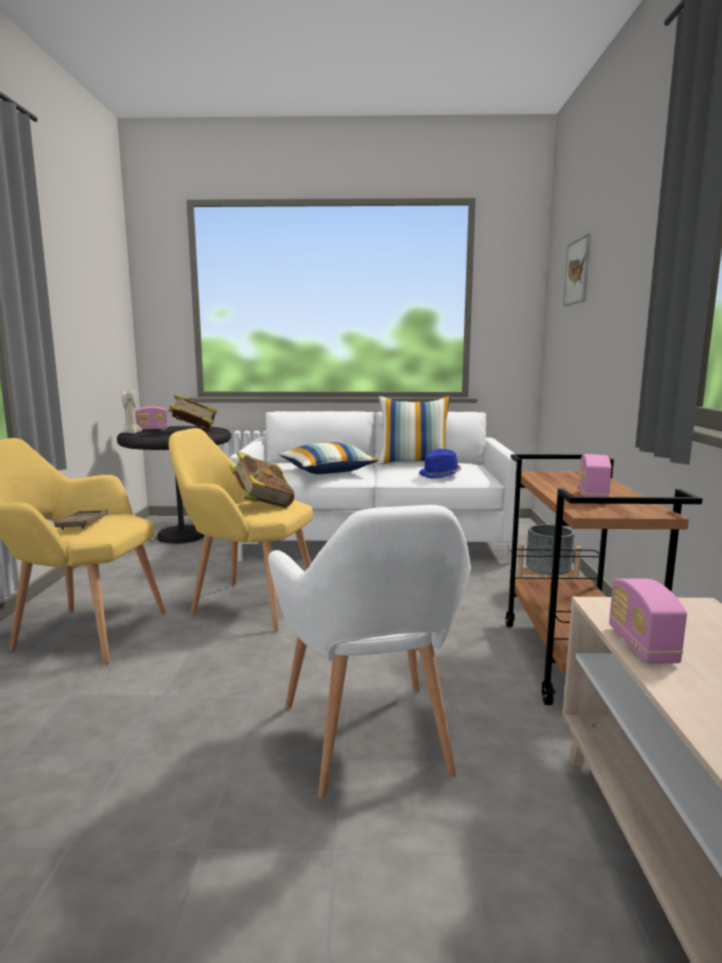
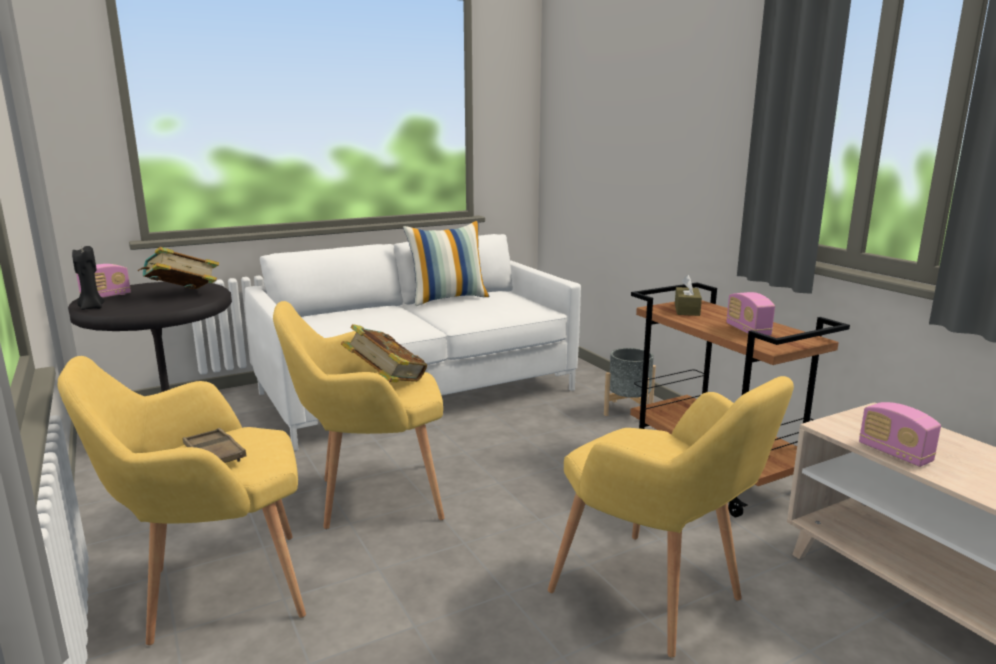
camera: 30 degrees left, 5 degrees up
beige candle [122,390,142,434] -> black candle [72,246,104,310]
white armchair [268,505,471,798] -> yellow armchair [548,376,794,658]
pillow [279,442,378,474] -> none
blue hat [419,449,461,479] -> none
picture [563,233,591,306] -> none
none -> brown tissue box [675,275,702,316]

